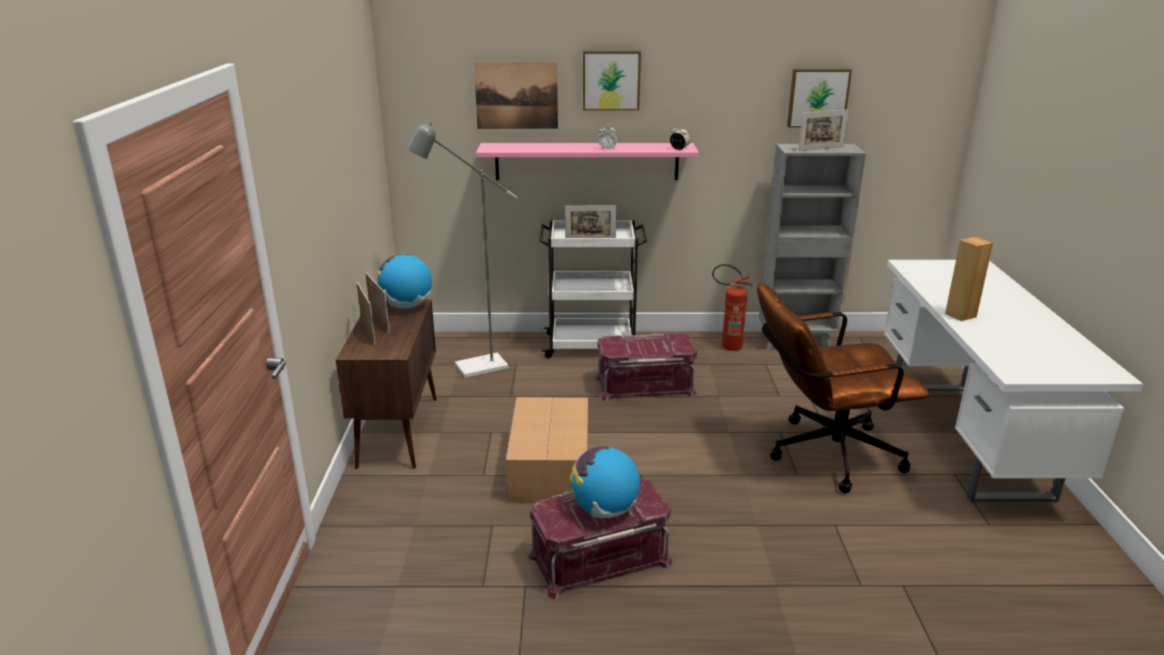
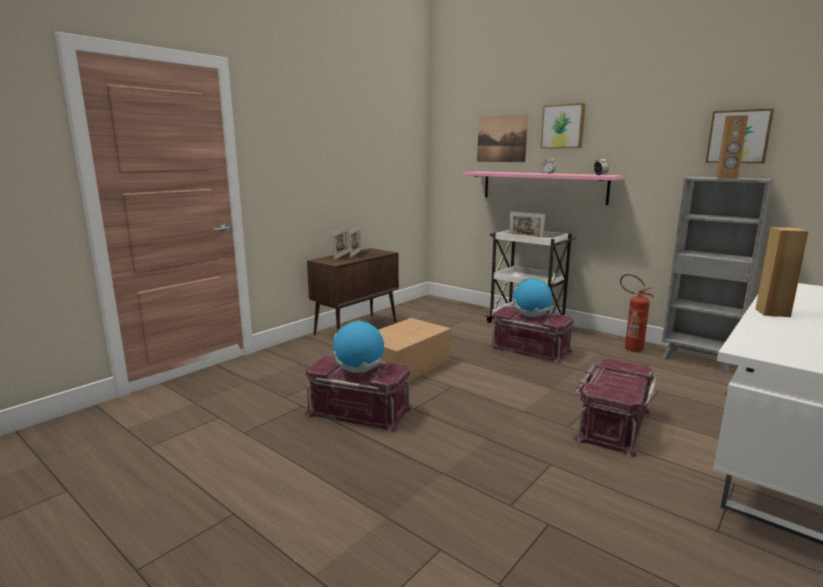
camera: 40 degrees right, 10 degrees down
globe [377,254,432,309] -> globe moved to [513,278,553,317]
grey floor lamp [406,122,517,378] -> none
brown office chair [757,283,929,493] -> red storage box [573,359,657,457]
picture frame [798,109,848,151] -> brown speaker [716,115,748,179]

